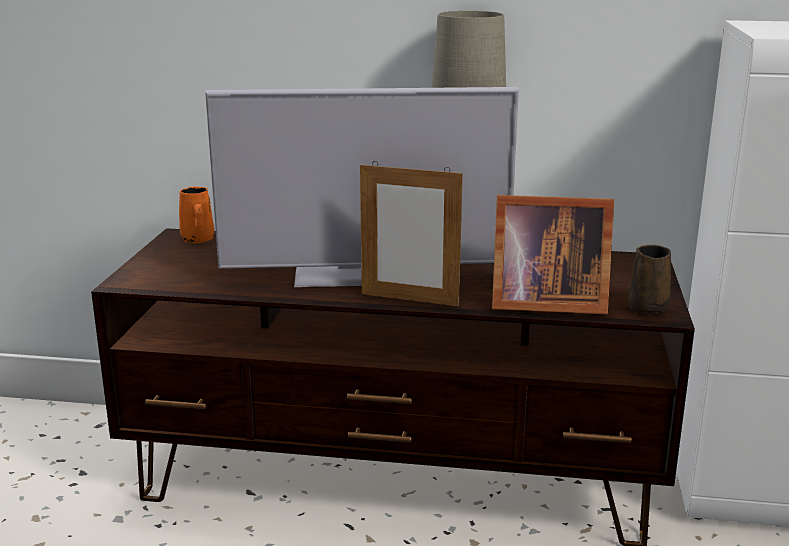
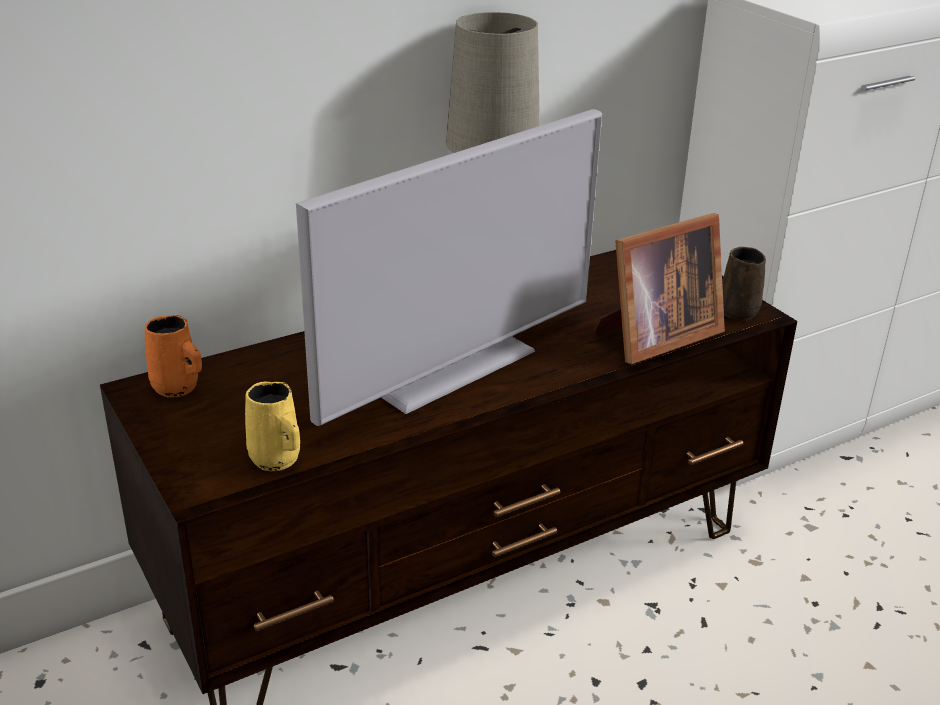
camera: 40 degrees left, 10 degrees up
picture frame [360,161,463,306] -> none
none -> yellow mug [245,382,300,471]

